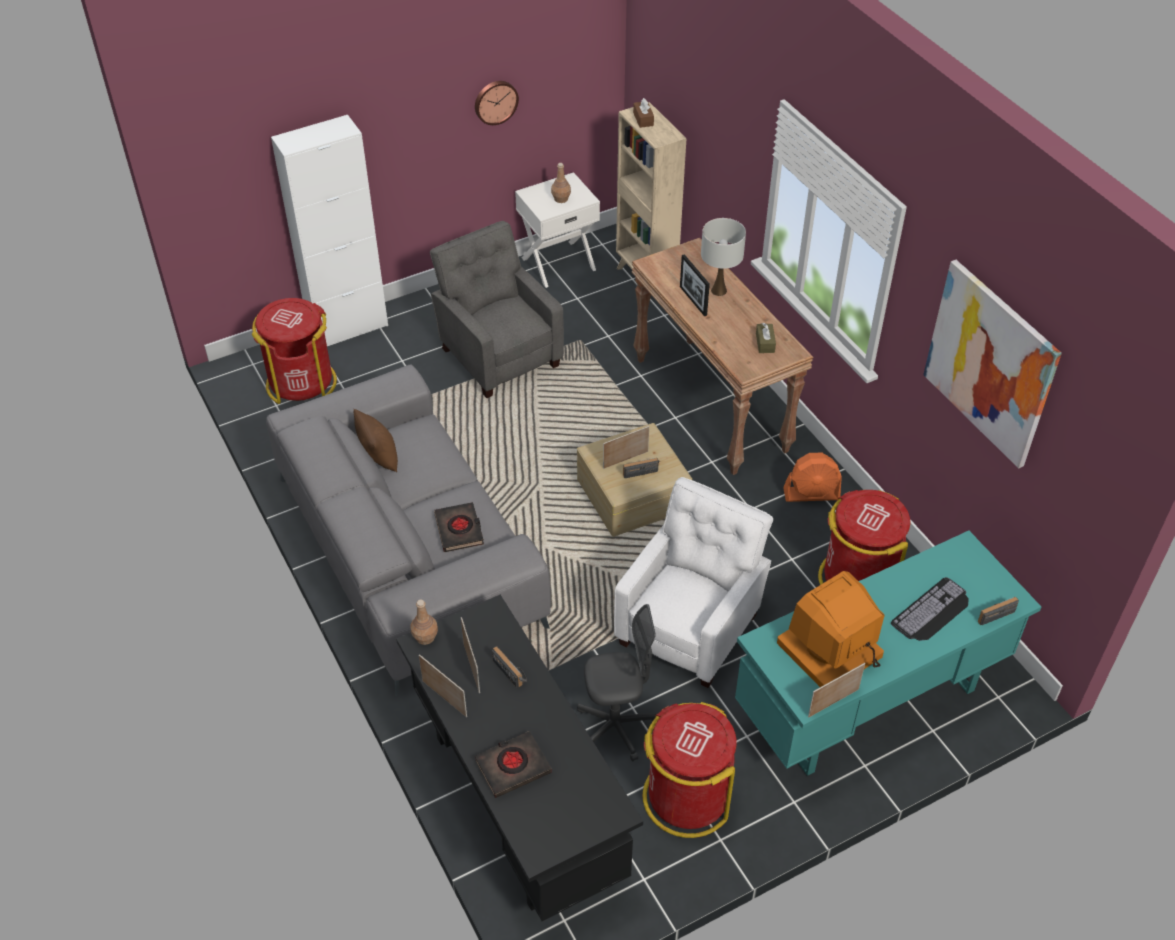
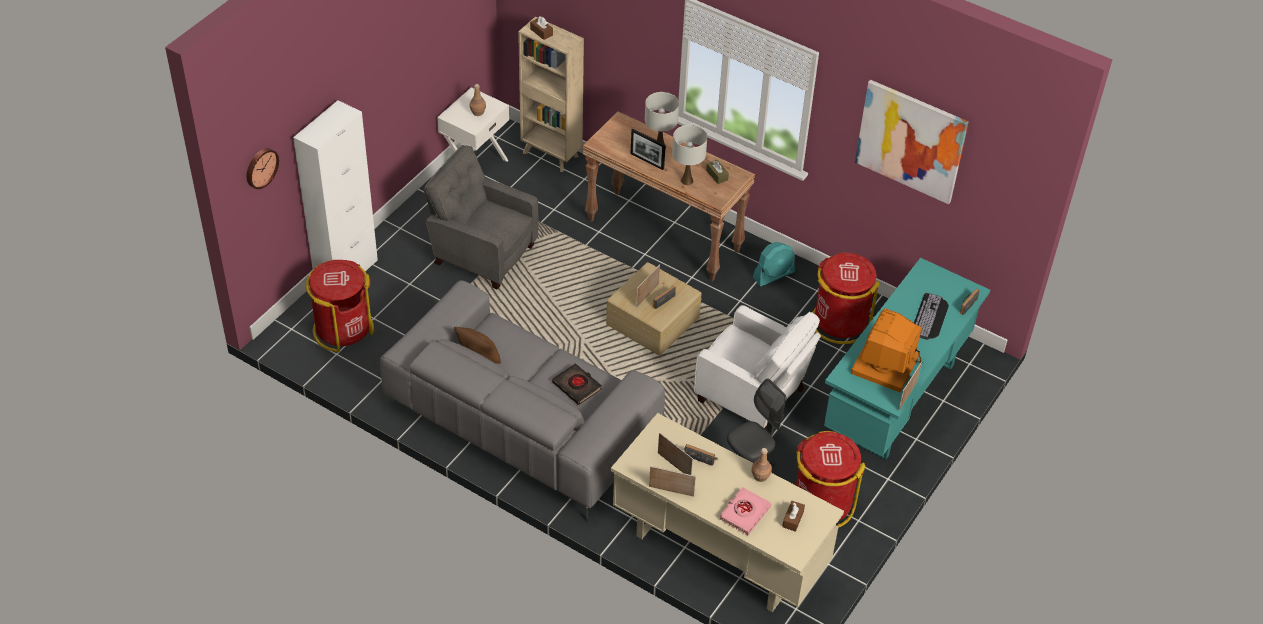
camera: 30 degrees left, 0 degrees up
black desk [396,595,643,921] -> beige desk [611,413,844,613]
brown bottle [411,600,438,645] -> brown bottle moved to [751,448,772,482]
wall clock [475,81,519,125] -> wall clock moved to [246,148,279,189]
black book [475,731,551,798] -> pink book [719,487,771,535]
white armchair [614,477,773,688] -> white armchair turned 120 degrees clockwise [694,305,821,430]
orange fan [783,452,842,502] -> turquoise fan [753,242,795,286]
none -> white table lamp [672,125,707,185]
none -> brown tissue box [782,501,805,532]

